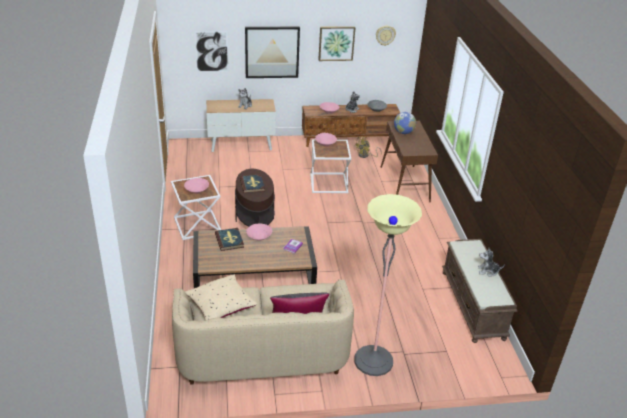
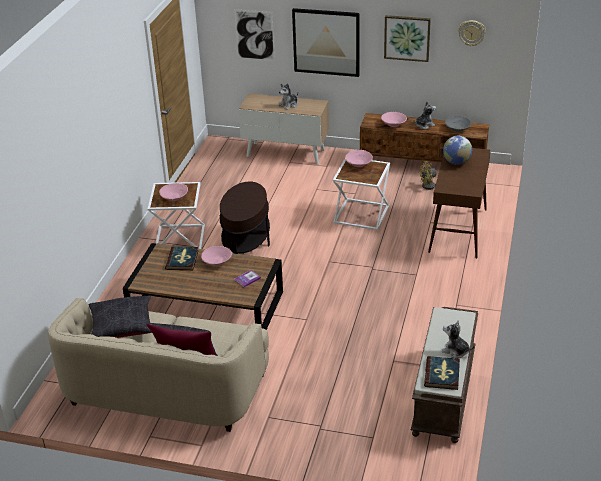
camera: 25 degrees right, 0 degrees up
beige pillow [185,275,257,320] -> black pillow [89,296,152,338]
book [240,174,265,193] -> book moved to [424,356,460,390]
floor lamp [354,194,422,376] -> none

